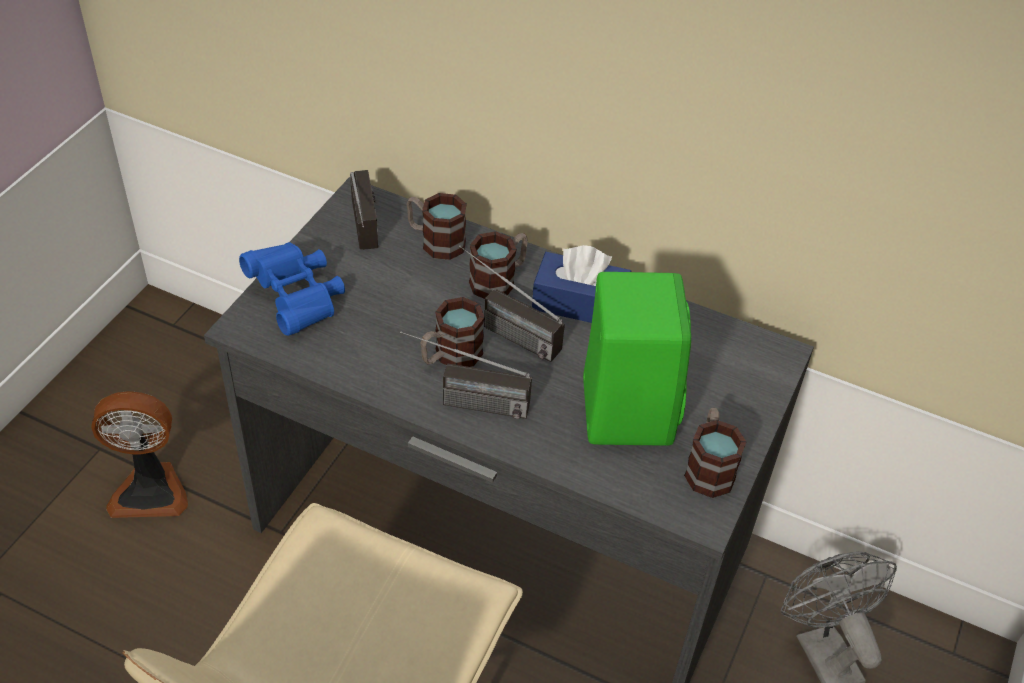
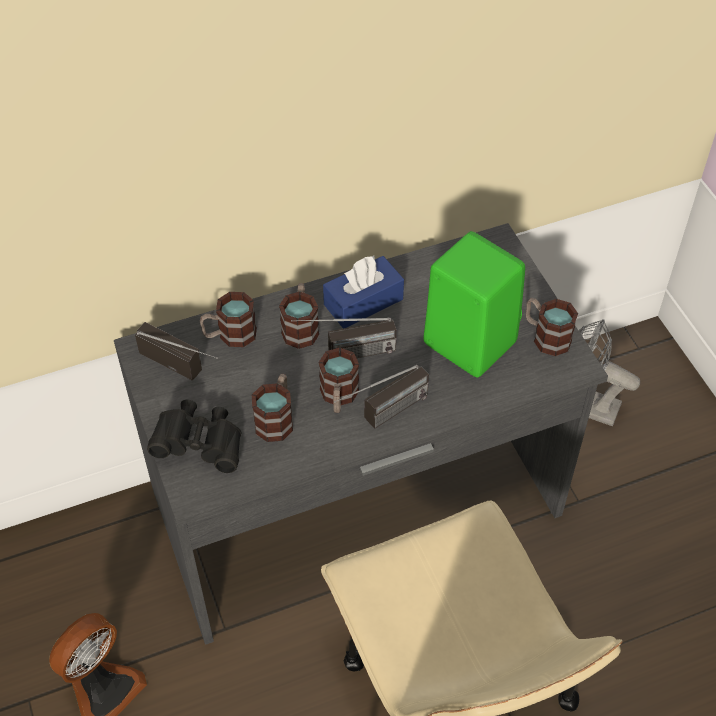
camera: 45 degrees left, 5 degrees up
blue binoculars [239,242,345,336] -> black binoculars [147,400,241,473]
none -> mug [252,374,293,442]

